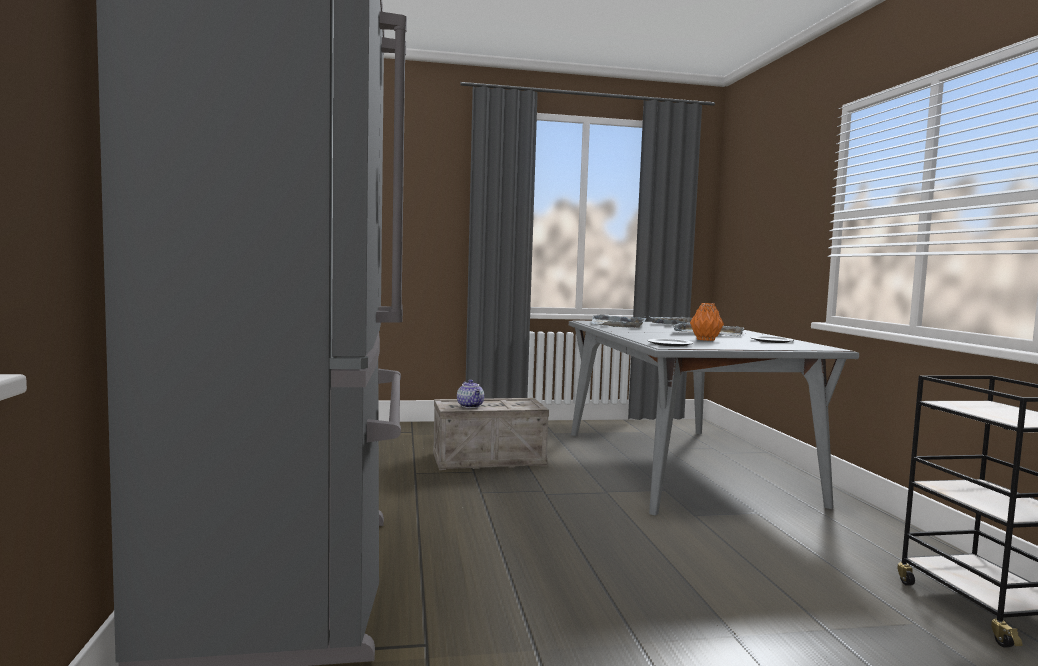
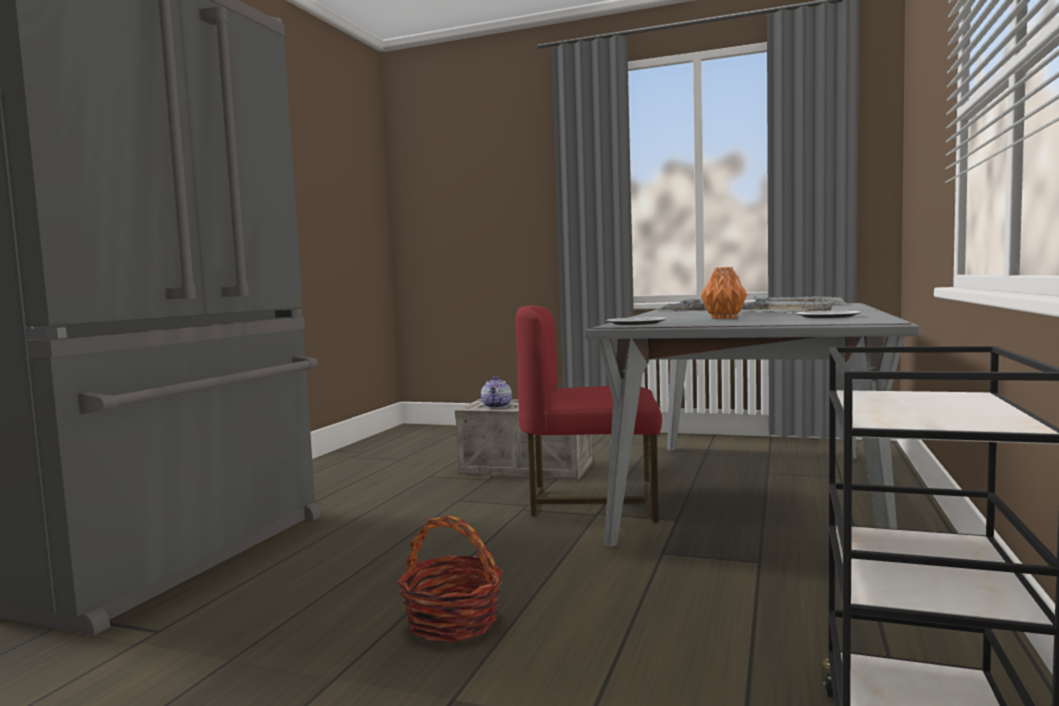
camera: 30 degrees right, 0 degrees up
none -> basket [398,515,503,642]
none -> red chair [516,305,662,522]

